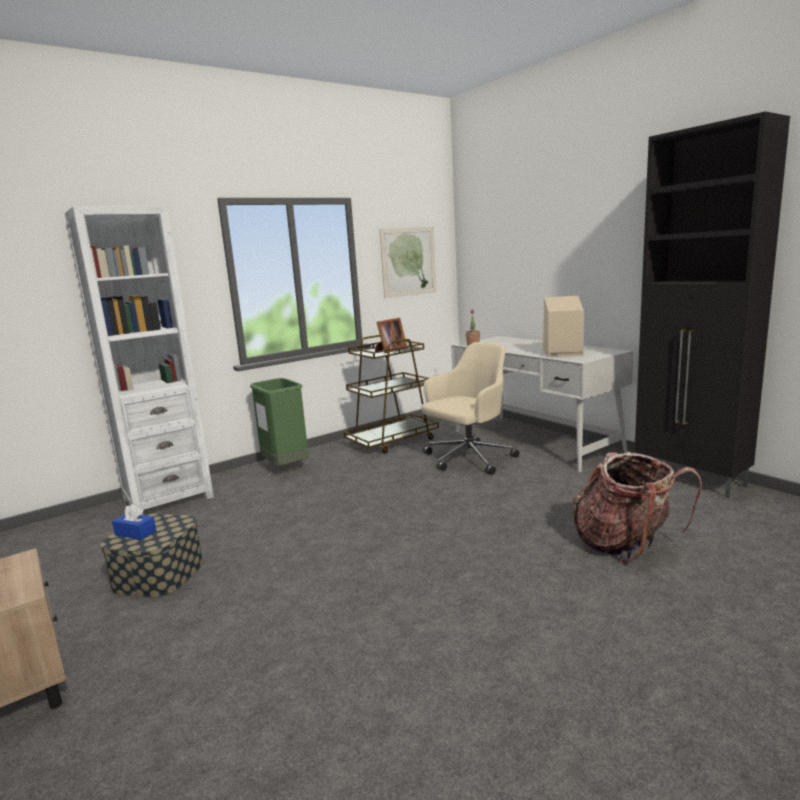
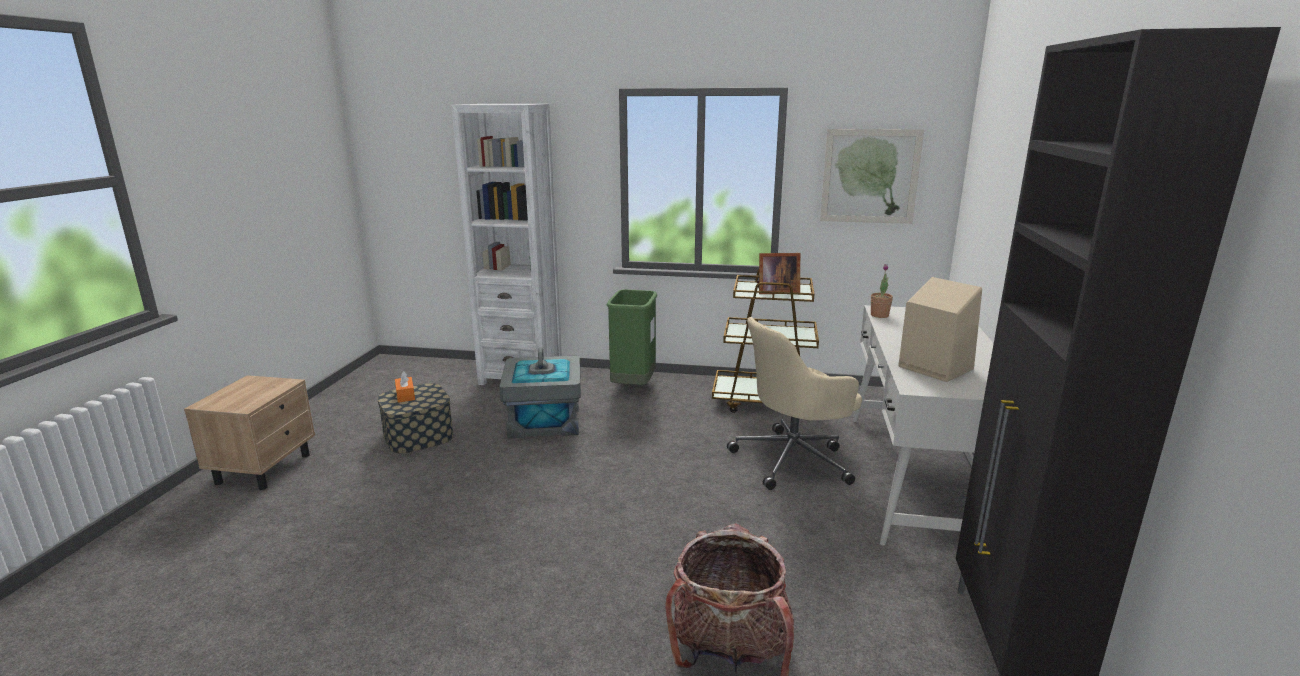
camera: 45 degrees right, 5 degrees up
blue tissue box [112,504,156,540] -> orange tissue box [395,371,415,403]
beige office chair [422,342,520,475] -> beige office chair turned 150 degrees clockwise [727,317,862,490]
none -> grey storage box [499,347,581,438]

